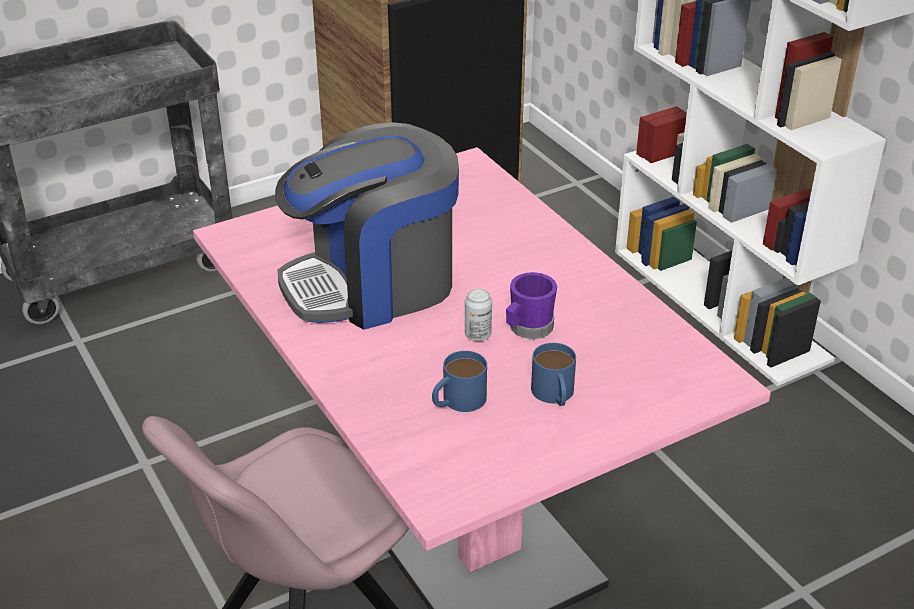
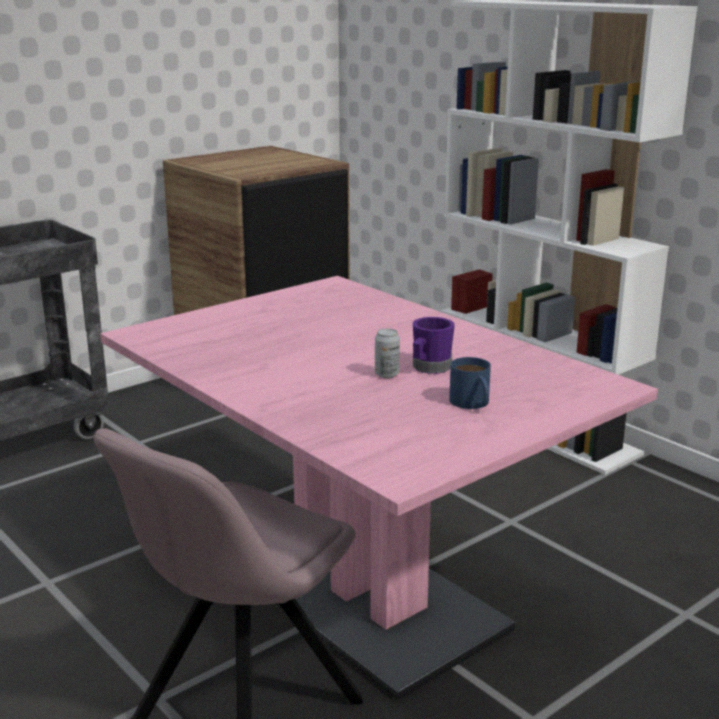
camera: 10 degrees left, 15 degrees down
coffee machine [275,122,459,330] -> none
blue mug [432,351,487,412] -> none

